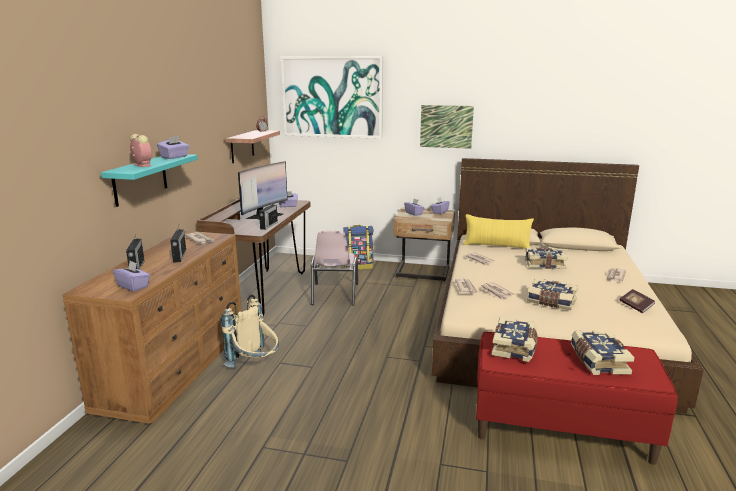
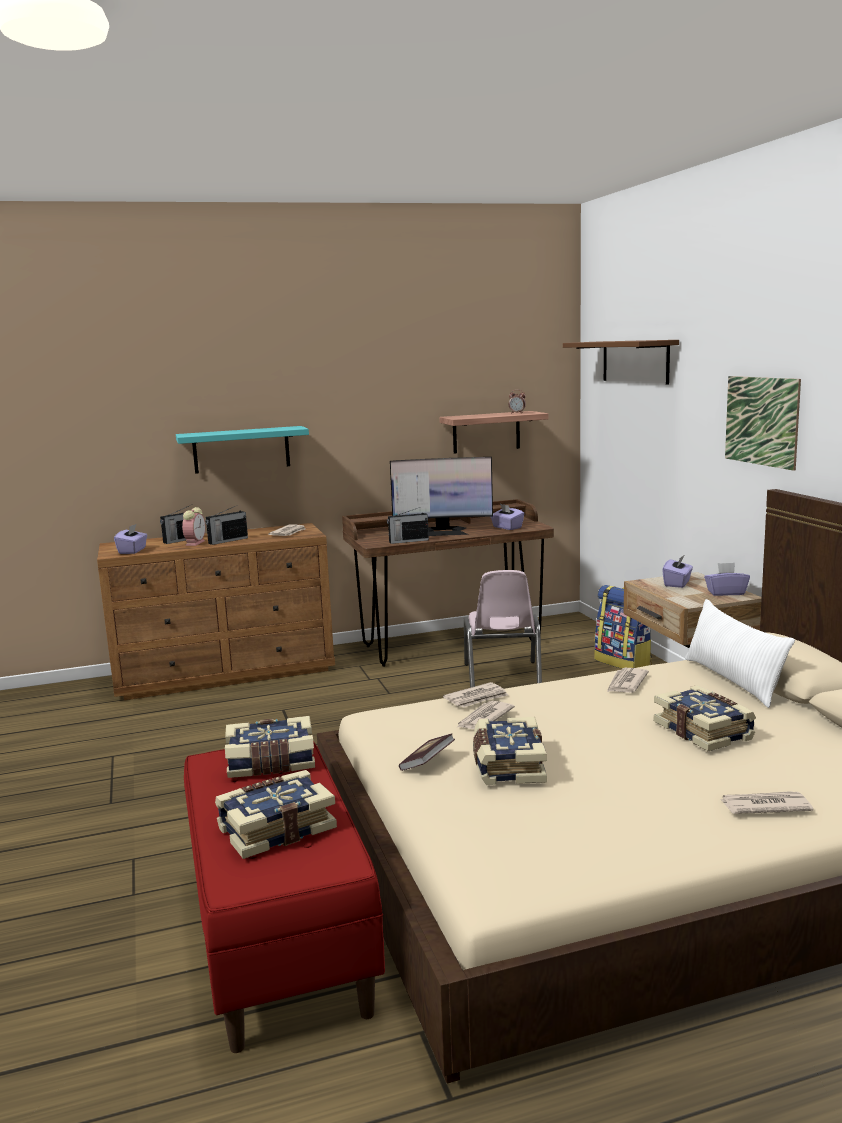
camera: 60 degrees right, 5 degrees down
alarm clock [130,134,152,167] -> alarm clock moved to [182,507,205,546]
purple tissue box [157,136,189,159] -> none
beige backpack [221,295,279,368] -> none
picture [281,56,383,139] -> brown shelf [563,340,679,384]
pink chair [311,230,358,306] -> pink chair turned 60 degrees counterclockwise [464,570,542,688]
yellow pillow [463,214,534,249] -> white pillow [685,599,795,708]
book [620,289,655,313] -> book moved to [399,734,455,771]

